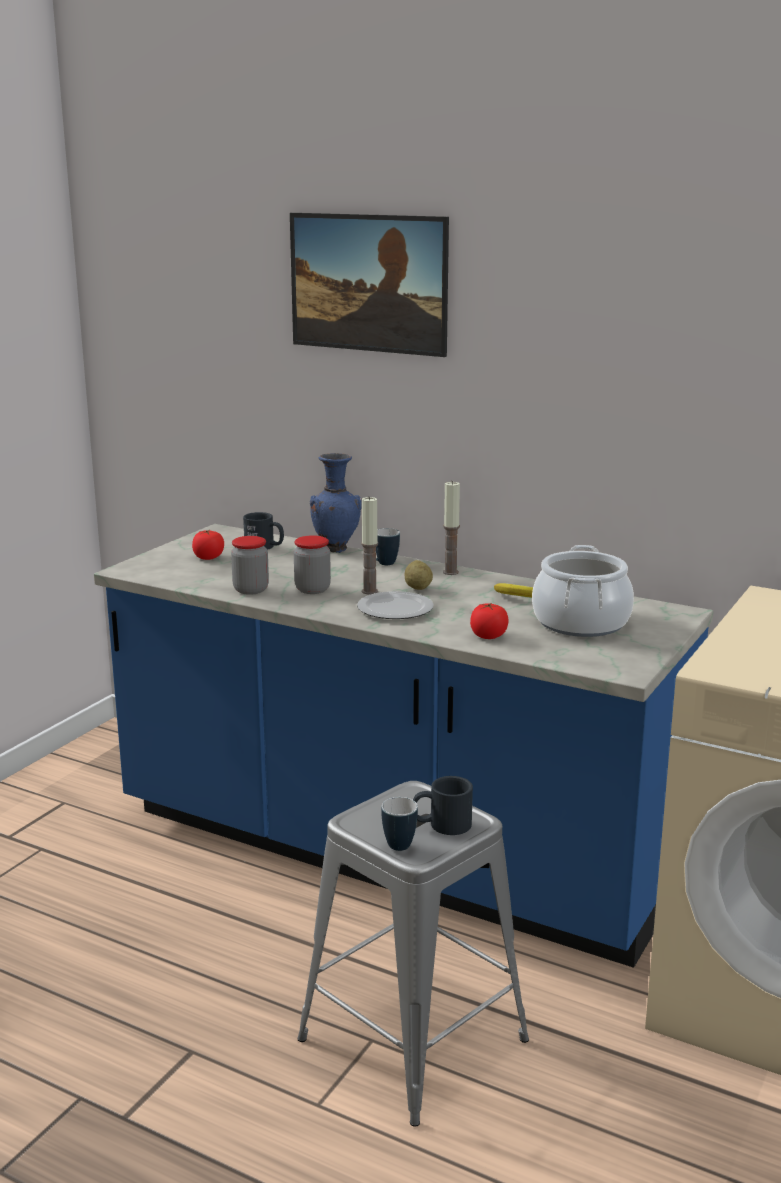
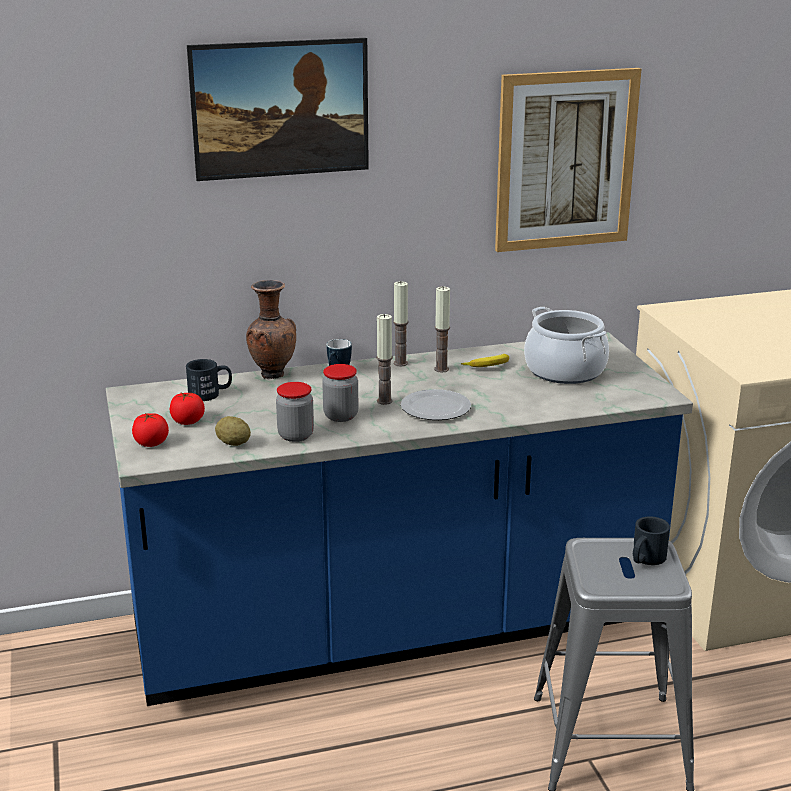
camera: 45 degrees left, 5 degrees up
blue vase [310,453,362,553] -> brown vase [246,280,296,379]
mug [381,797,418,851] -> none
potato [405,560,433,590] -> potato moved to [215,416,251,446]
tomato [470,603,509,639] -> tomato moved to [132,413,169,447]
none -> candle [434,286,450,372]
none -> picture [495,68,641,252]

